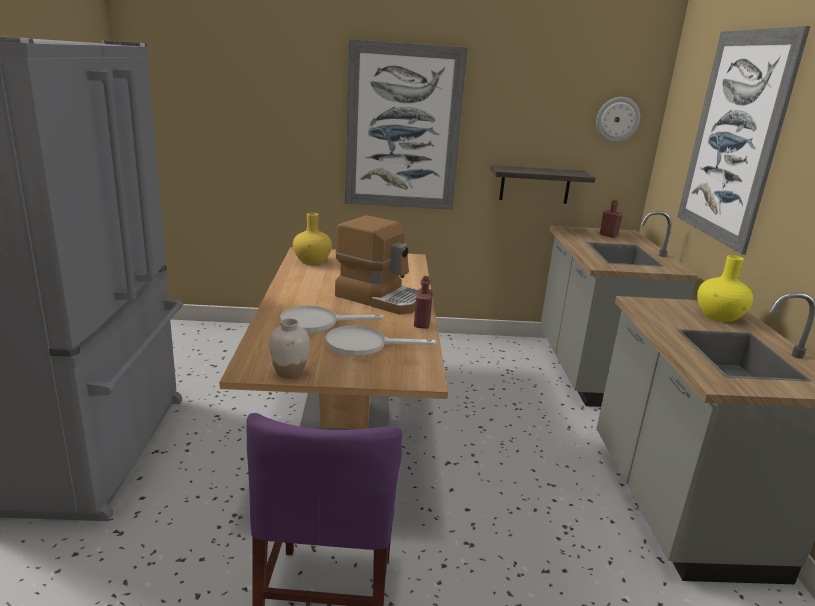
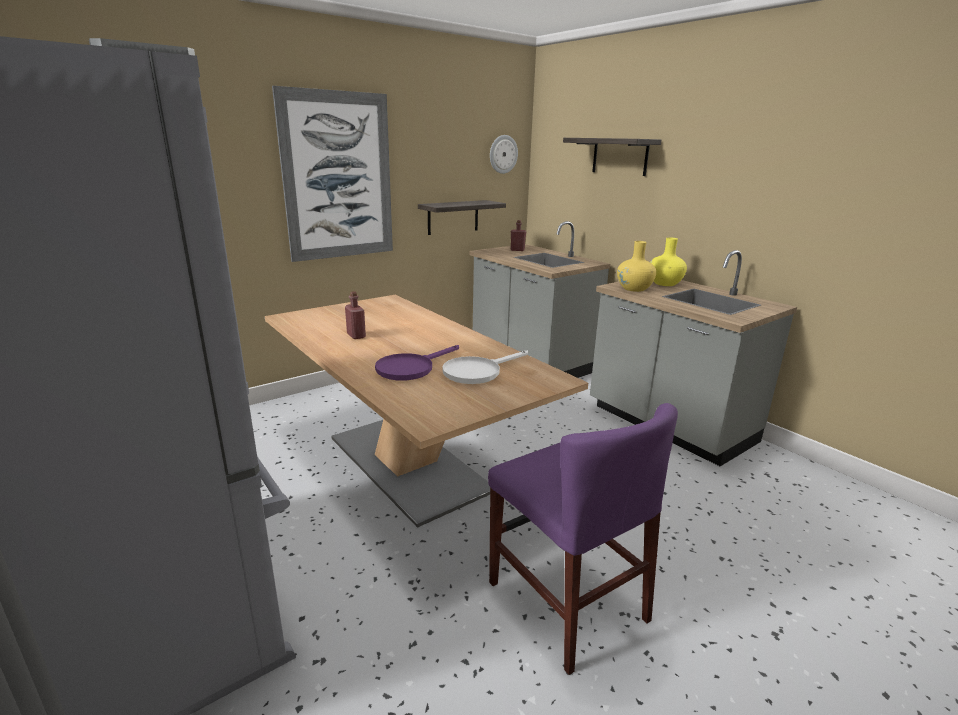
camera: 35 degrees left, 0 degrees up
white vase [269,318,310,379] -> none
white frying pan [280,306,384,333] -> purple frying pan [375,345,459,381]
yellow vase [293,213,332,264] -> yellow vase moved to [617,241,656,292]
coffee machine [335,215,418,315] -> none
red bottle [414,276,433,329] -> red bottle moved to [345,291,366,339]
picture [677,26,810,255] -> shelf [563,138,661,176]

